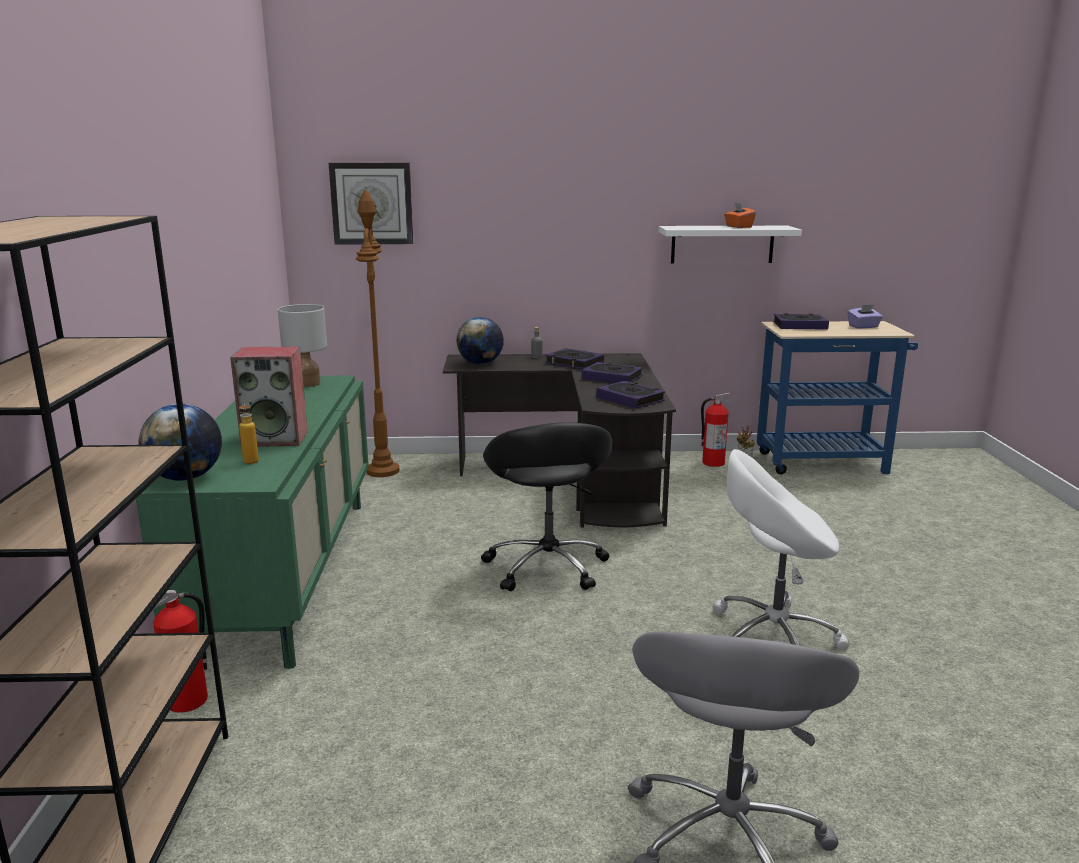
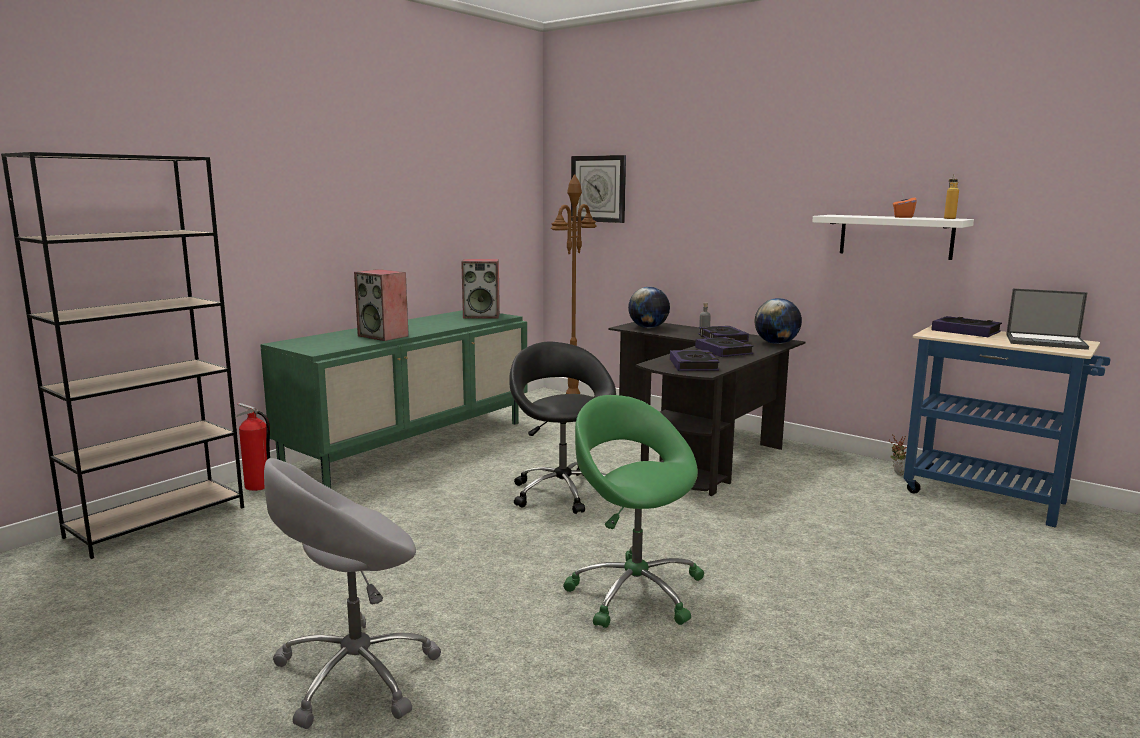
camera: 40 degrees right, 5 degrees down
globe [139,404,222,481] -> globe moved to [755,298,802,344]
bottle [239,401,259,464] -> bottle moved to [944,174,959,219]
grey table lamp [278,304,327,387] -> speaker [461,259,500,318]
black office chair [481,422,613,591] -> black office chair turned 120 degrees clockwise [509,342,616,514]
fire extinguisher [701,392,732,467] -> none
white office chair [713,449,849,650] -> green office chair [563,395,704,628]
purple tissue box [848,305,883,329] -> laptop [1006,288,1089,350]

